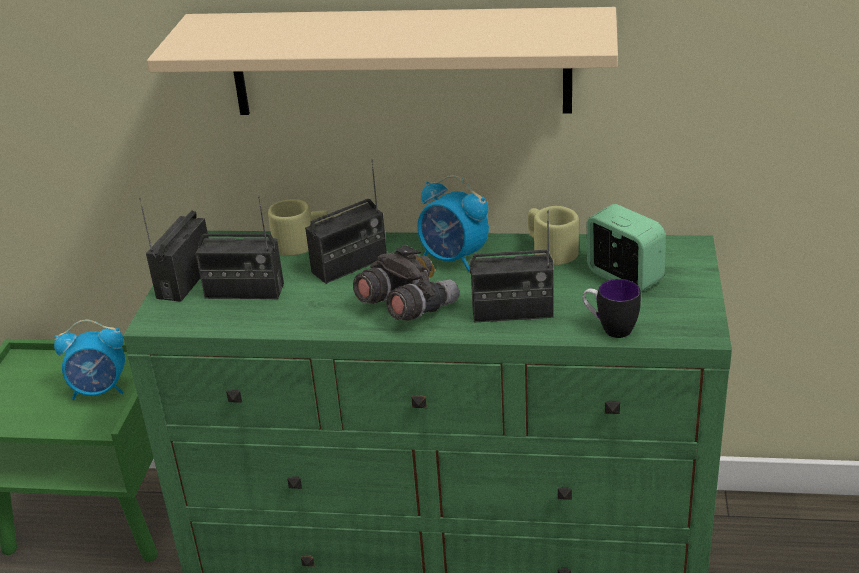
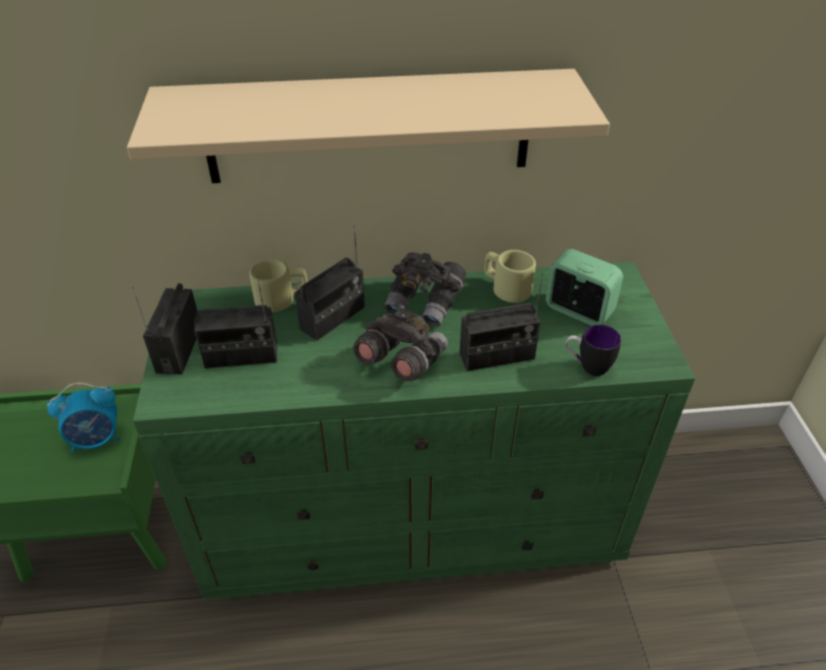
camera: 15 degrees left, 10 degrees up
alarm clock [417,175,489,271] -> grey binoculars [384,252,466,327]

